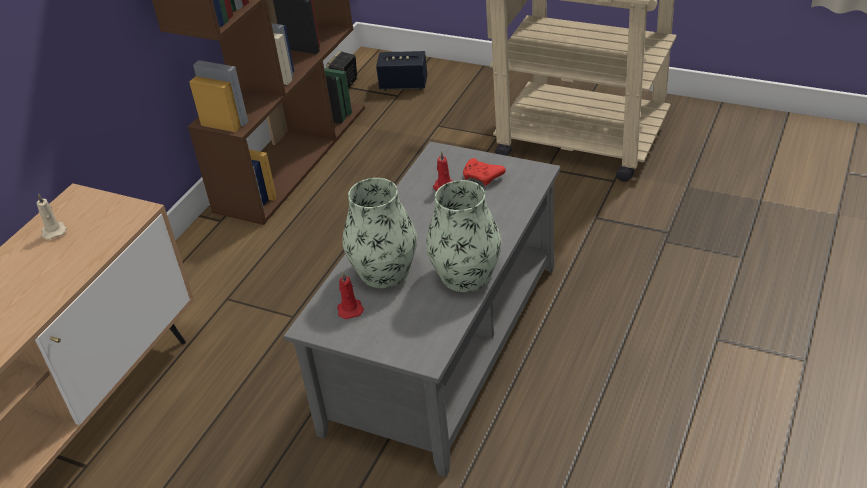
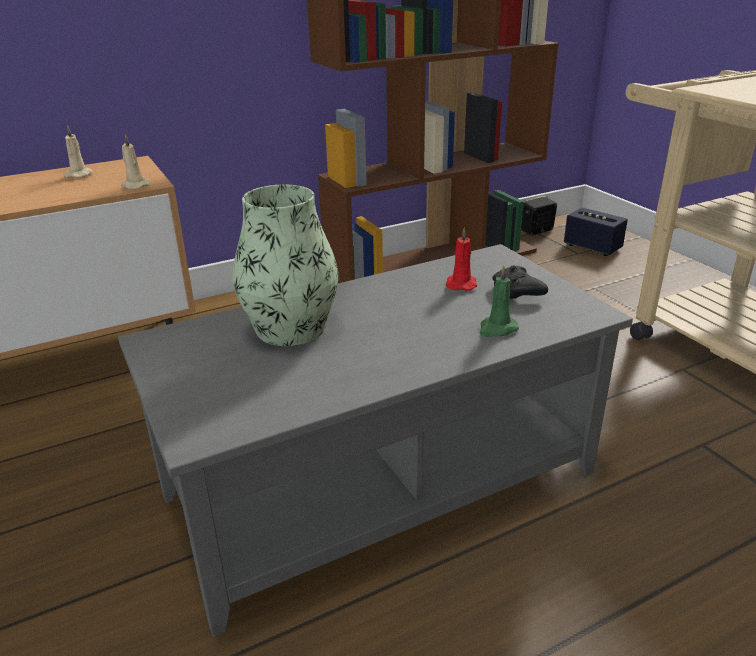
camera: 35 degrees right, 10 degrees down
red candle [337,272,364,319] -> none
vase [426,180,502,292] -> none
red game controller [463,158,506,186] -> black game controller [492,265,548,299]
none -> beige candle [121,134,151,189]
none -> green candle [480,266,519,337]

